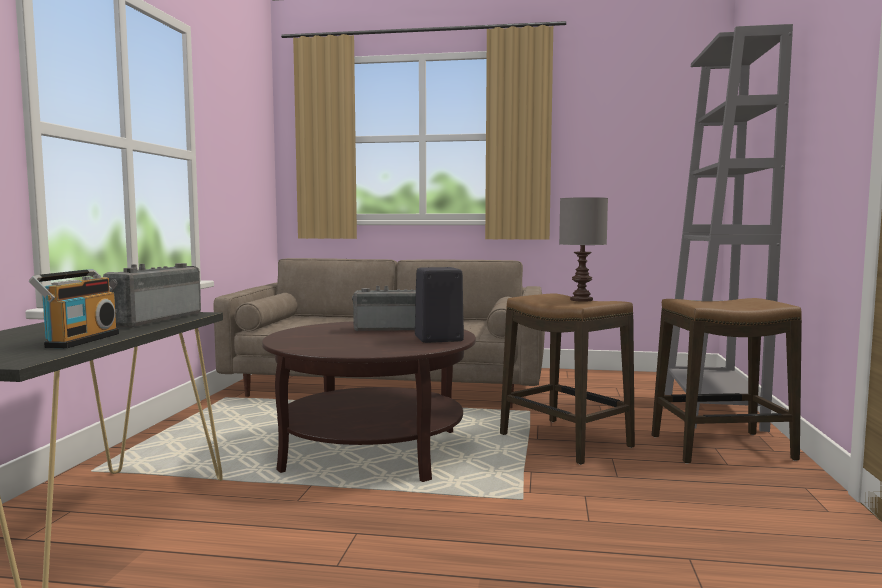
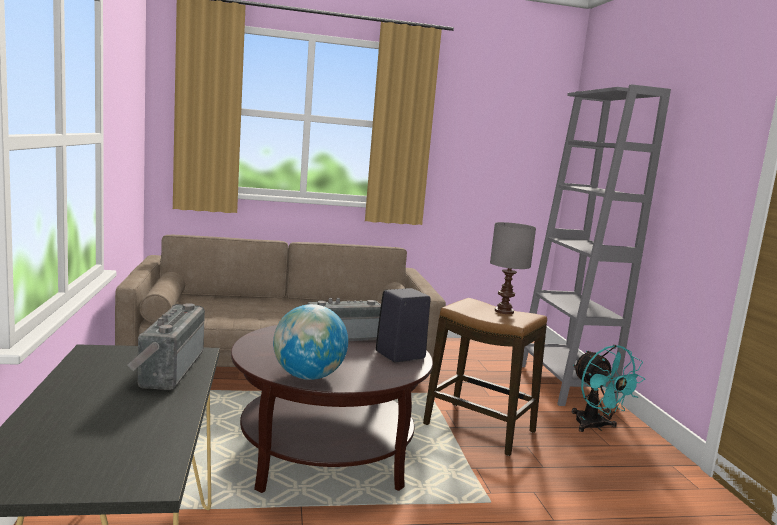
camera: 20 degrees left, 5 degrees up
radio [29,269,119,348] -> none
stool [652,298,802,464] -> turquoise fan [572,345,645,432]
none -> globe [273,304,348,380]

